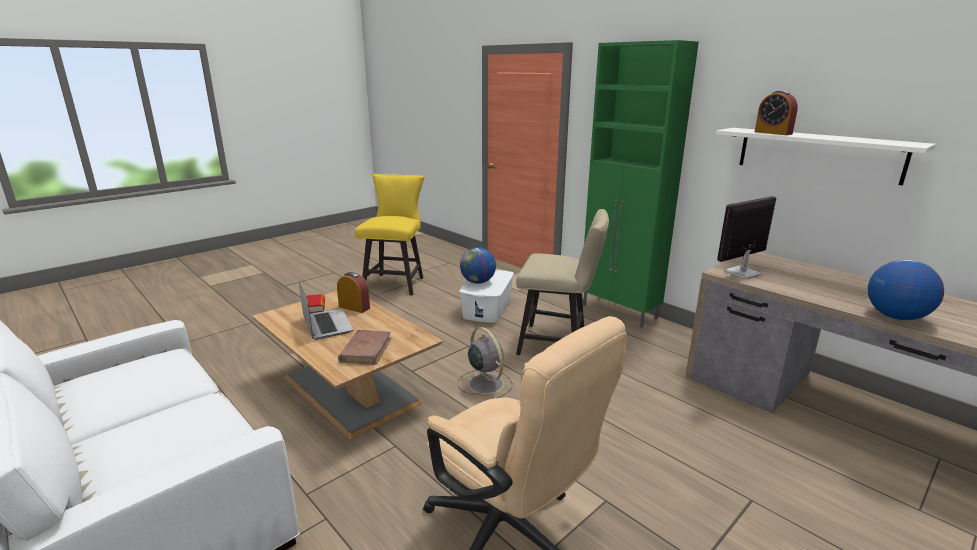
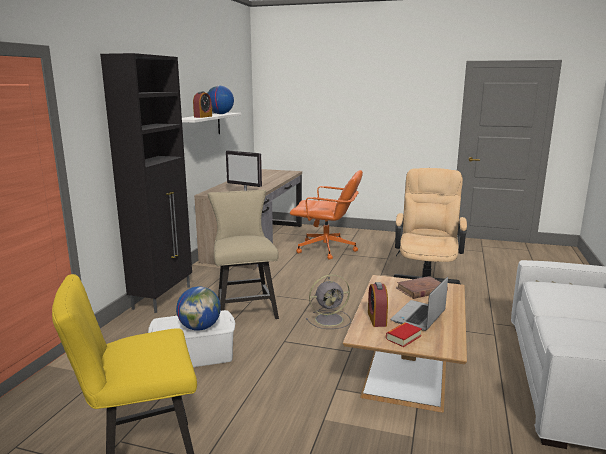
camera: 120 degrees left, 5 degrees down
grey fan [457,327,513,399] -> grey fan turned 135 degrees counterclockwise [306,274,351,329]
green cabinet [583,40,699,328] -> black cabinet [100,53,192,313]
globe [867,260,944,320] -> globe moved to [208,86,234,114]
none -> orange office chair [290,170,363,260]

